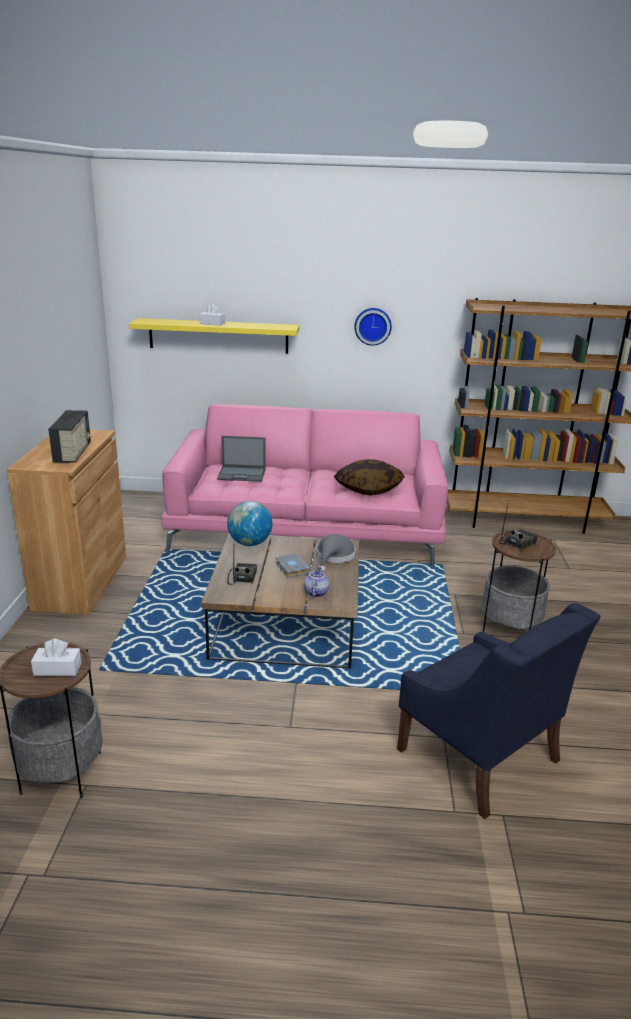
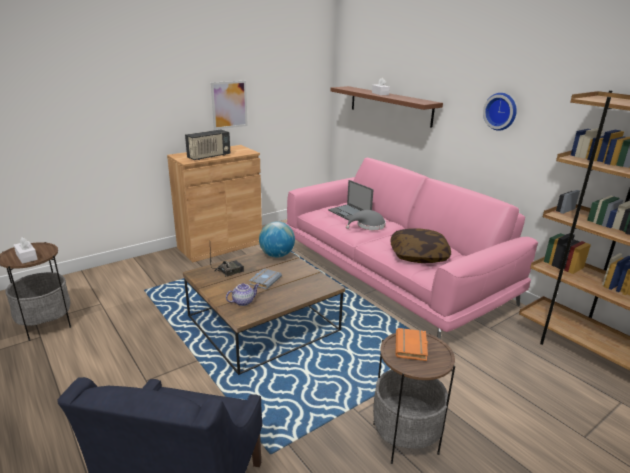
camera: 50 degrees right, 0 degrees up
yellow shelf [129,318,299,354] -> brown shelf [331,86,443,128]
grey hat [316,534,356,572] -> grey hat moved to [346,210,386,230]
radio [499,505,537,550] -> orange book [396,328,428,361]
none -> picture [211,81,248,130]

